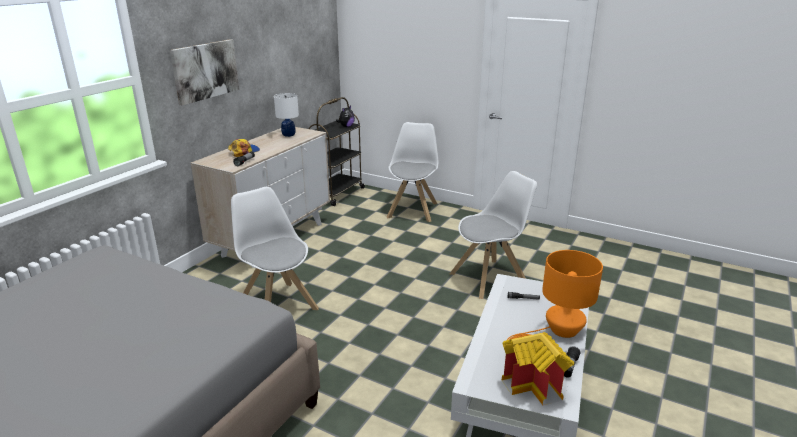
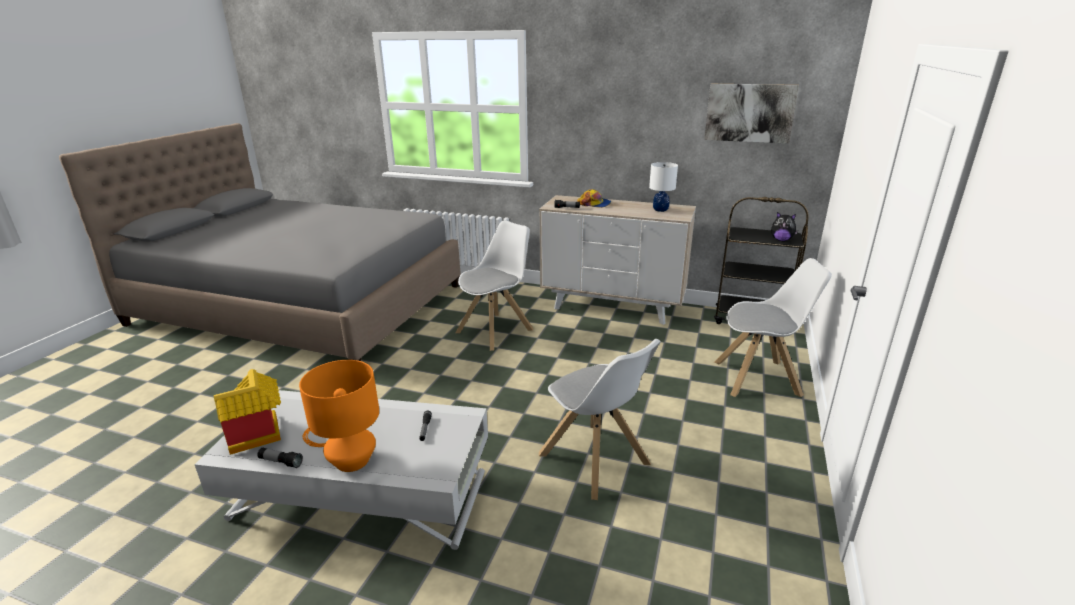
camera: 80 degrees right, 0 degrees up
picture [170,39,239,105] -> picture moved to [704,84,799,144]

